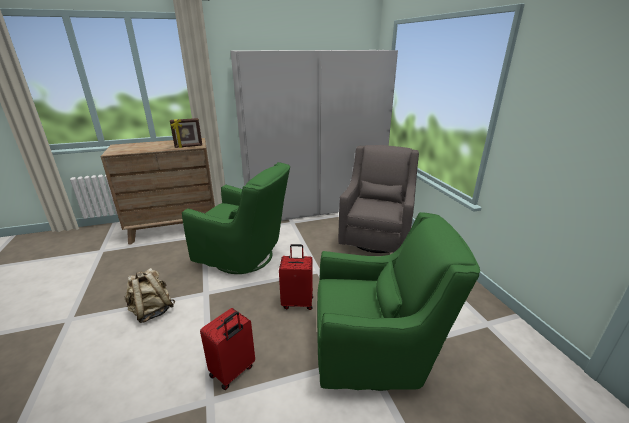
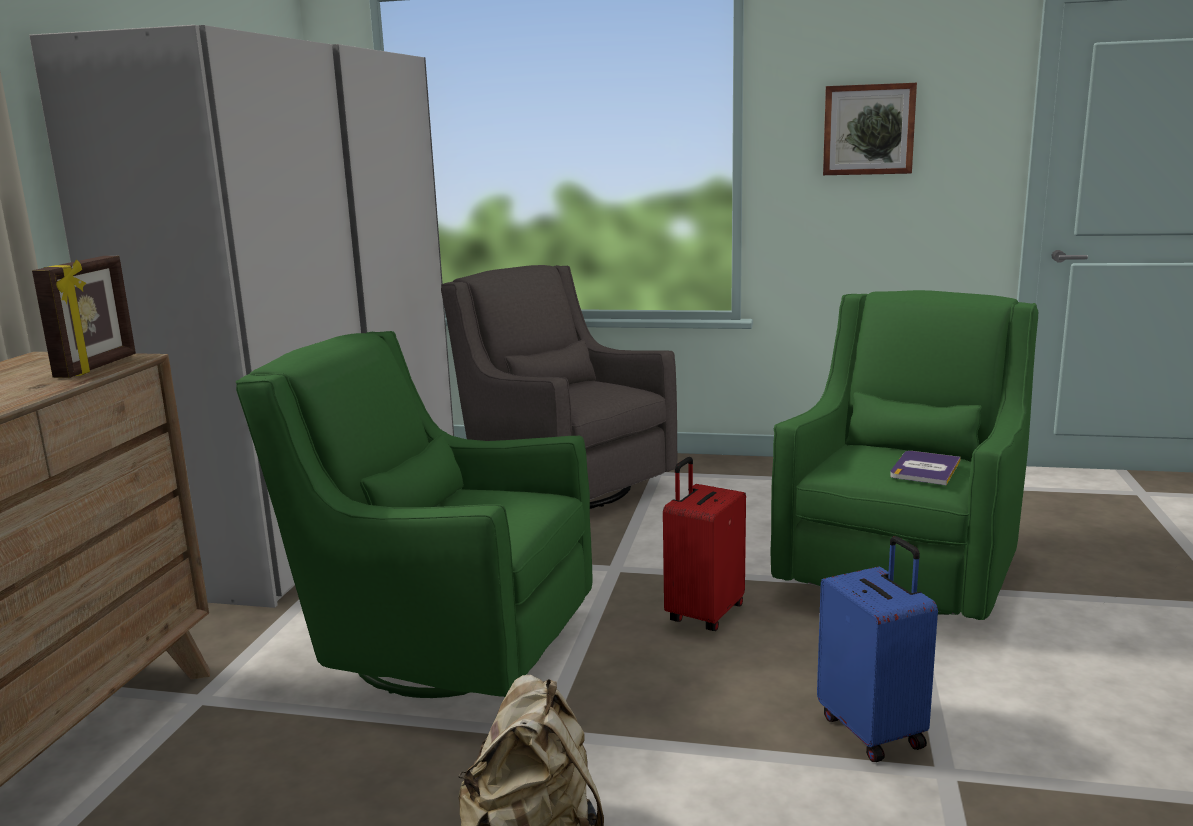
camera: 60 degrees left, 10 degrees down
green armchair [182,162,290,274] -> green armchair turned 120 degrees counterclockwise [236,331,592,698]
red suitcase [200,308,255,390] -> blue suitcase [817,536,938,762]
none -> picture [823,83,917,175]
none -> book [890,451,961,485]

